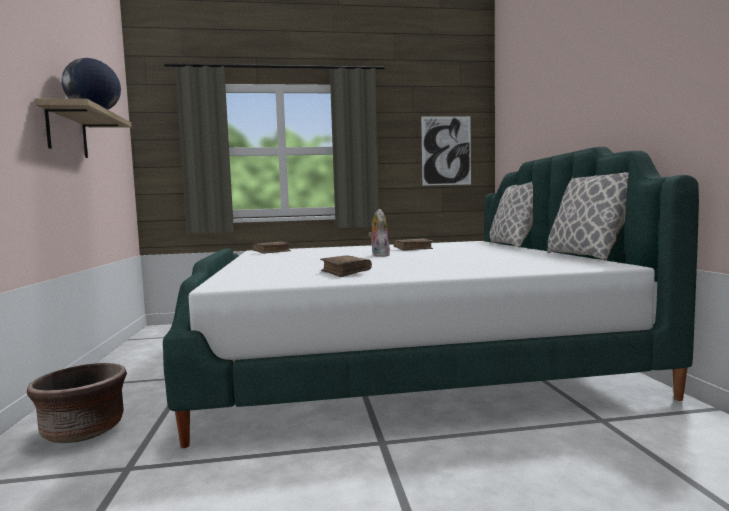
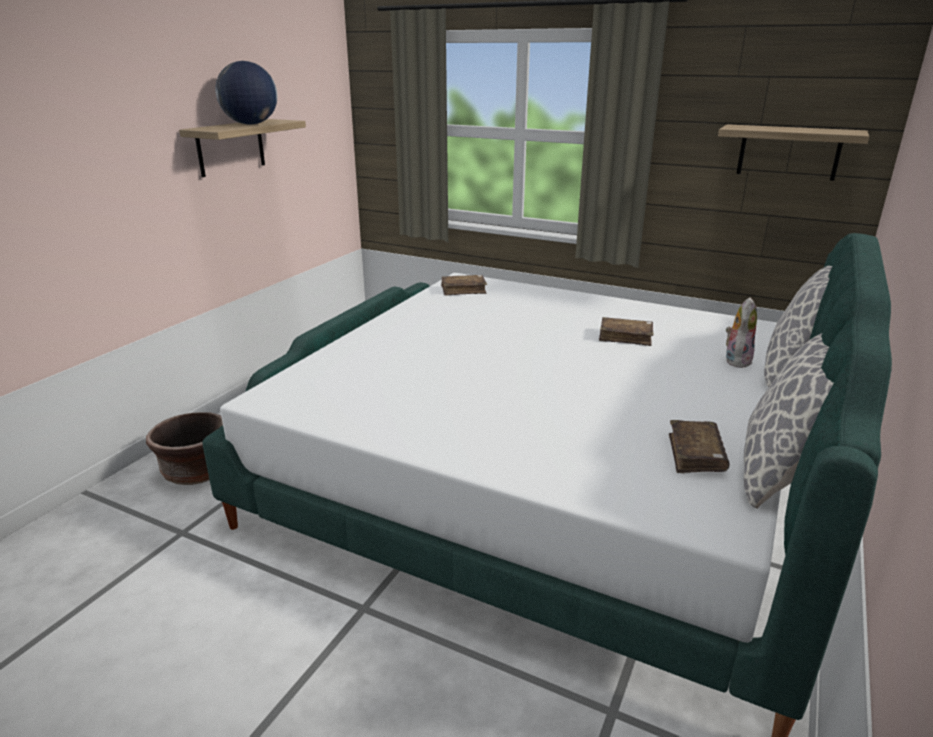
camera: 35 degrees right, 20 degrees up
brown book [320,255,372,277] -> brown book moved to [669,420,730,473]
plush toy [368,209,390,257] -> plush toy moved to [726,297,757,368]
picture [421,116,471,186] -> shelf [718,124,869,181]

